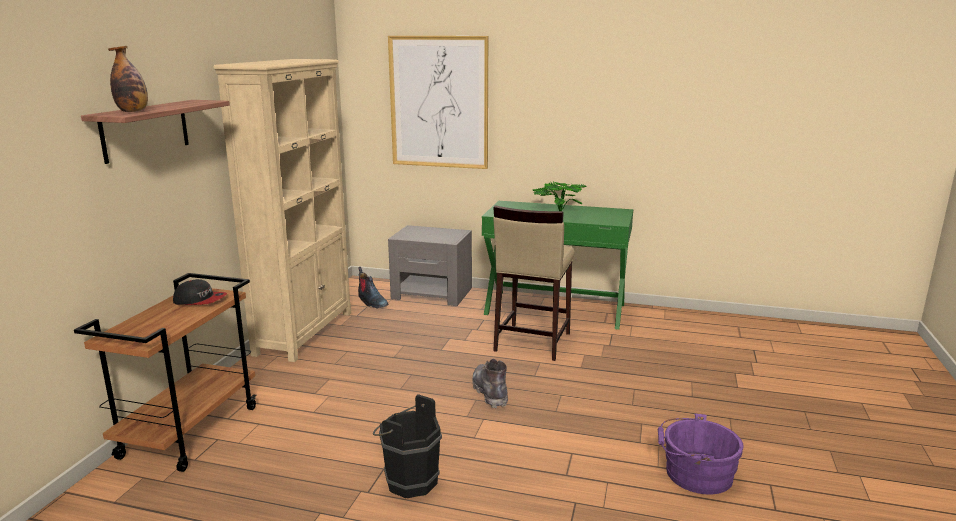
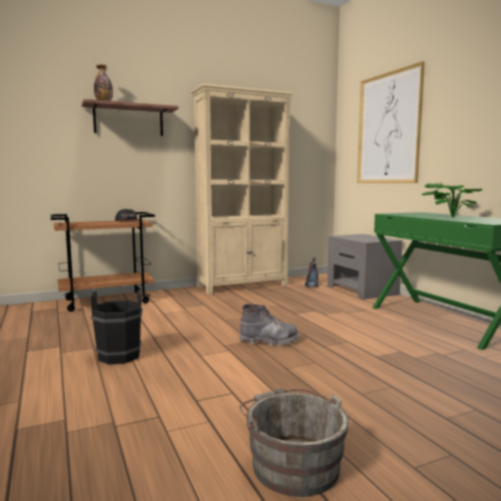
camera: 50 degrees right, 10 degrees down
grey boot [472,359,508,408] -> grey boot turned 60 degrees clockwise [239,304,299,347]
beige stool [493,205,575,361] -> none
purple bucket [658,414,744,494] -> grey bucket [239,388,349,497]

